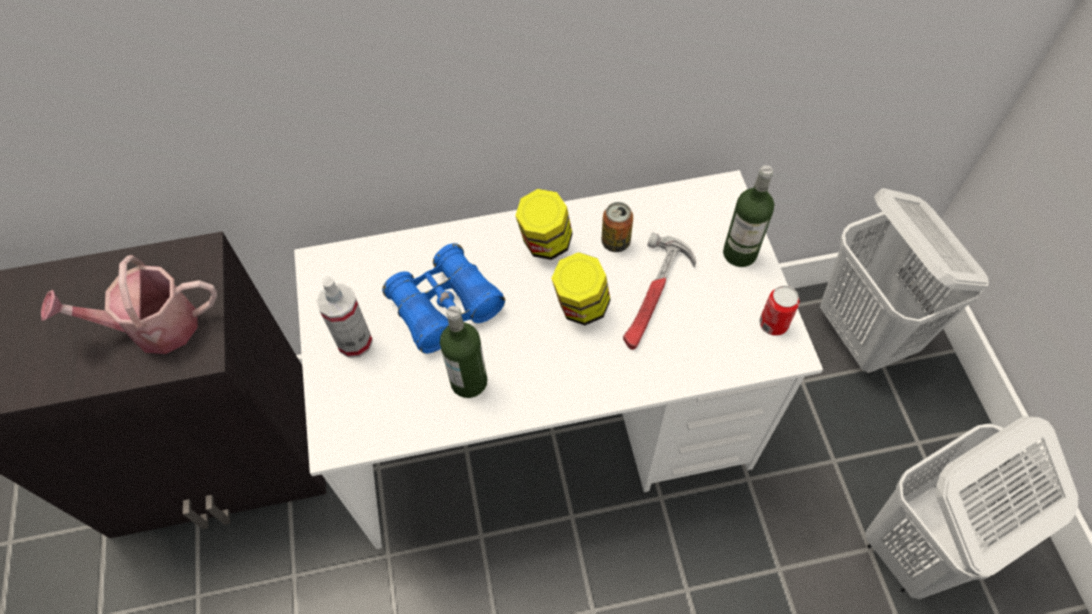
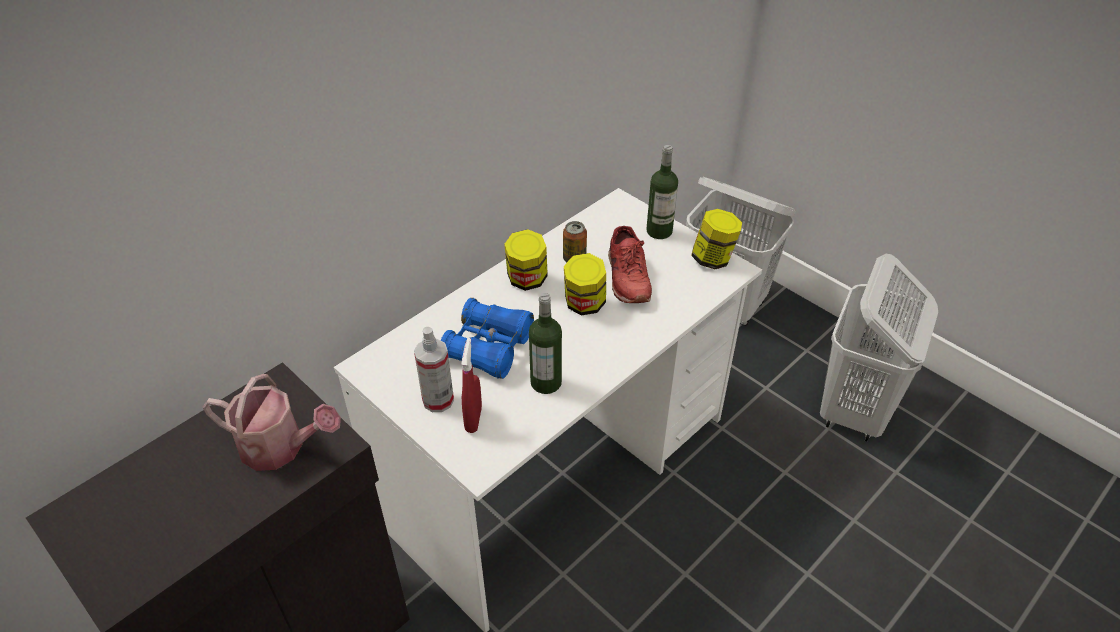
camera: 35 degrees left, 15 degrees down
watering can [41,255,217,354] -> watering can turned 120 degrees counterclockwise [202,374,341,471]
hammer [623,232,696,350] -> red shoe [608,226,652,303]
can [759,286,799,336] -> jar [691,209,742,269]
none -> red spray bottle [461,338,482,433]

